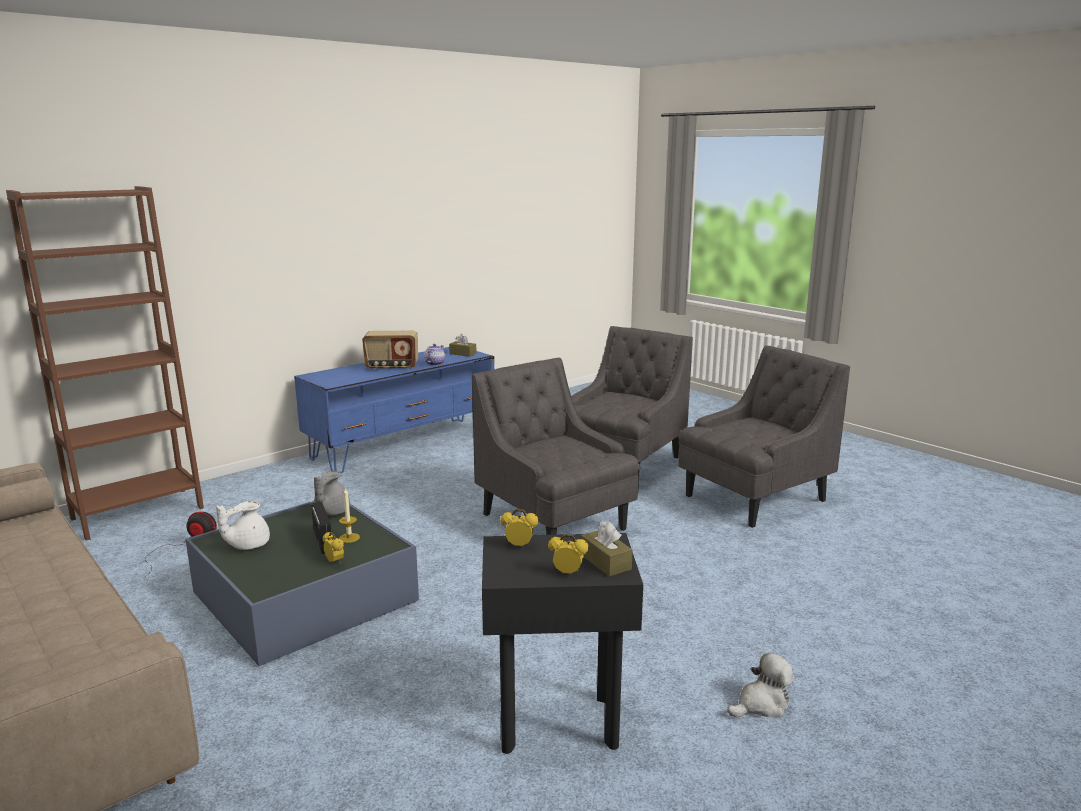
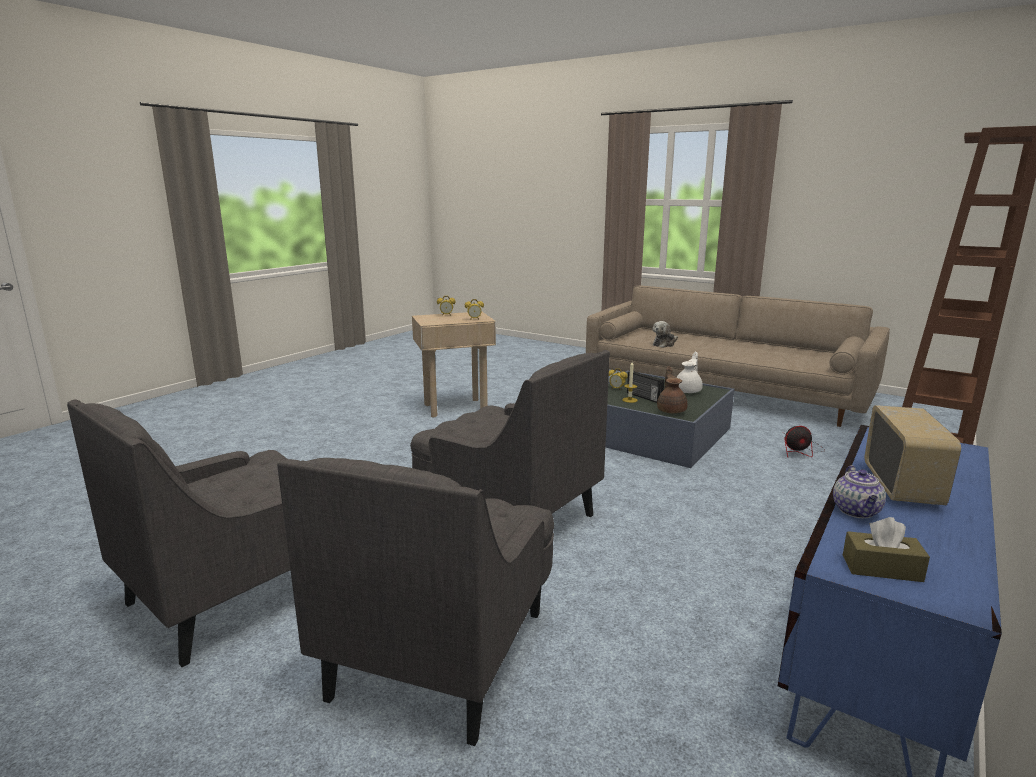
camera: 165 degrees right, 0 degrees up
grey teapot [314,471,350,515] -> brown teapot [657,366,688,413]
radio [362,331,418,370] -> radio turned 120 degrees clockwise [865,405,961,505]
black side table [482,533,643,754] -> beige side table [412,312,496,417]
brown tissue box [581,521,633,577] -> none
plush toy [727,653,794,718] -> plush toy moved to [653,321,678,348]

